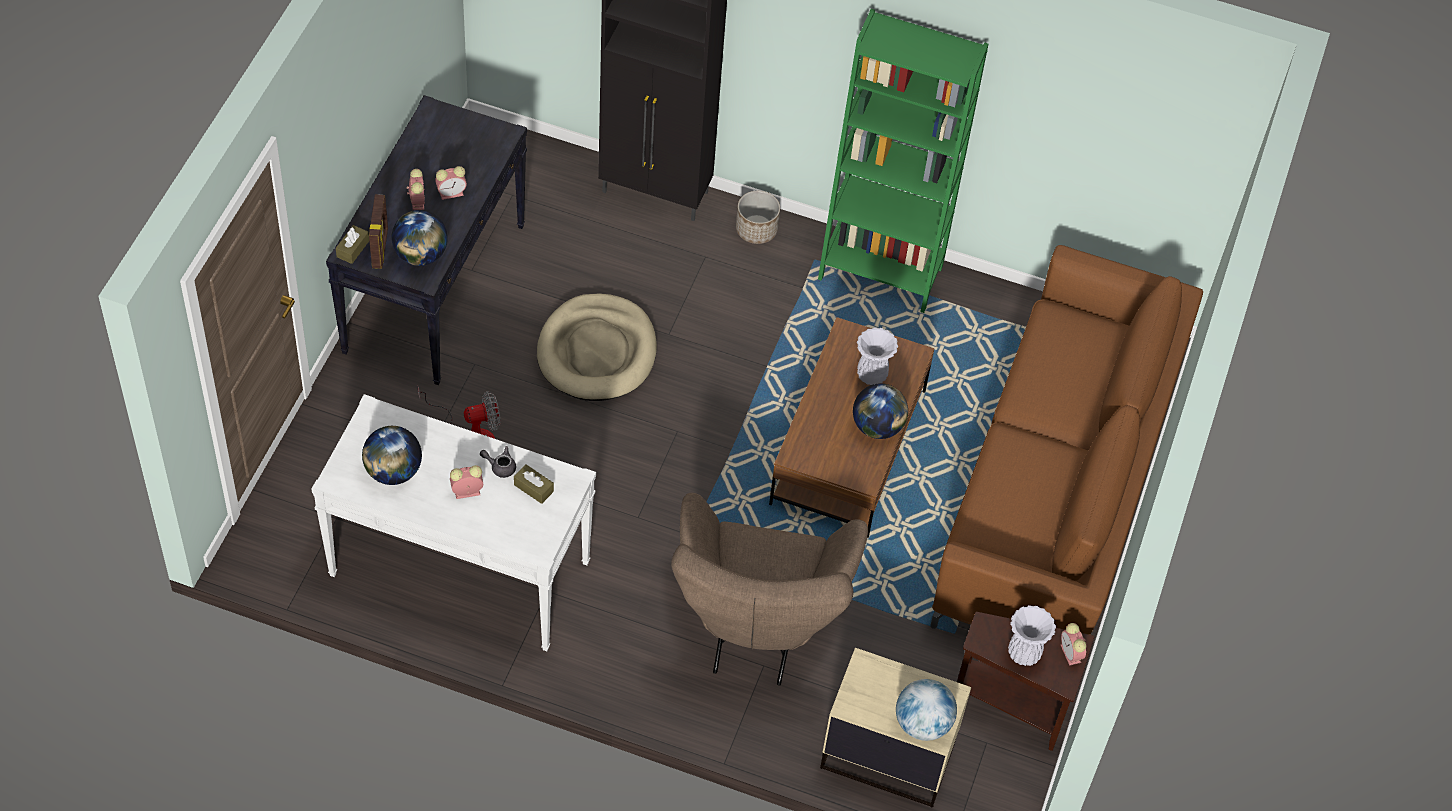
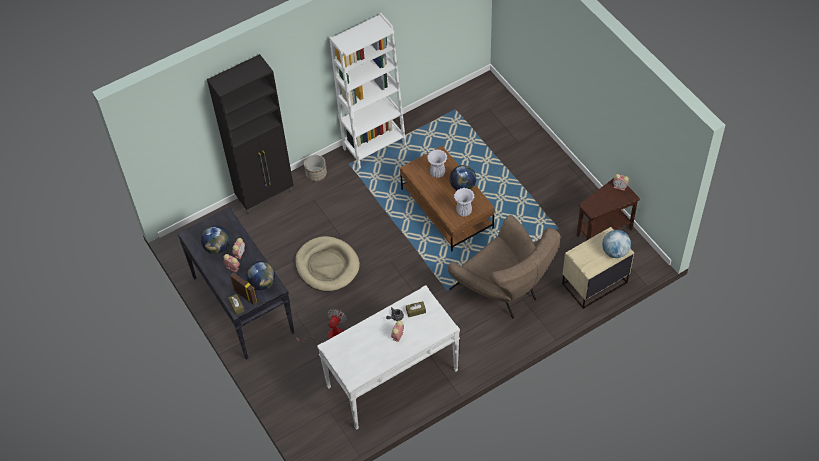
camera: 45 degrees left, 0 degrees up
globe [362,426,422,485] -> globe moved to [201,226,230,254]
green bookcase [818,9,988,313] -> white bookcase [329,13,406,169]
brown sofa [930,245,1203,635] -> none
white vase [1008,605,1056,666] -> white vase moved to [454,188,474,217]

